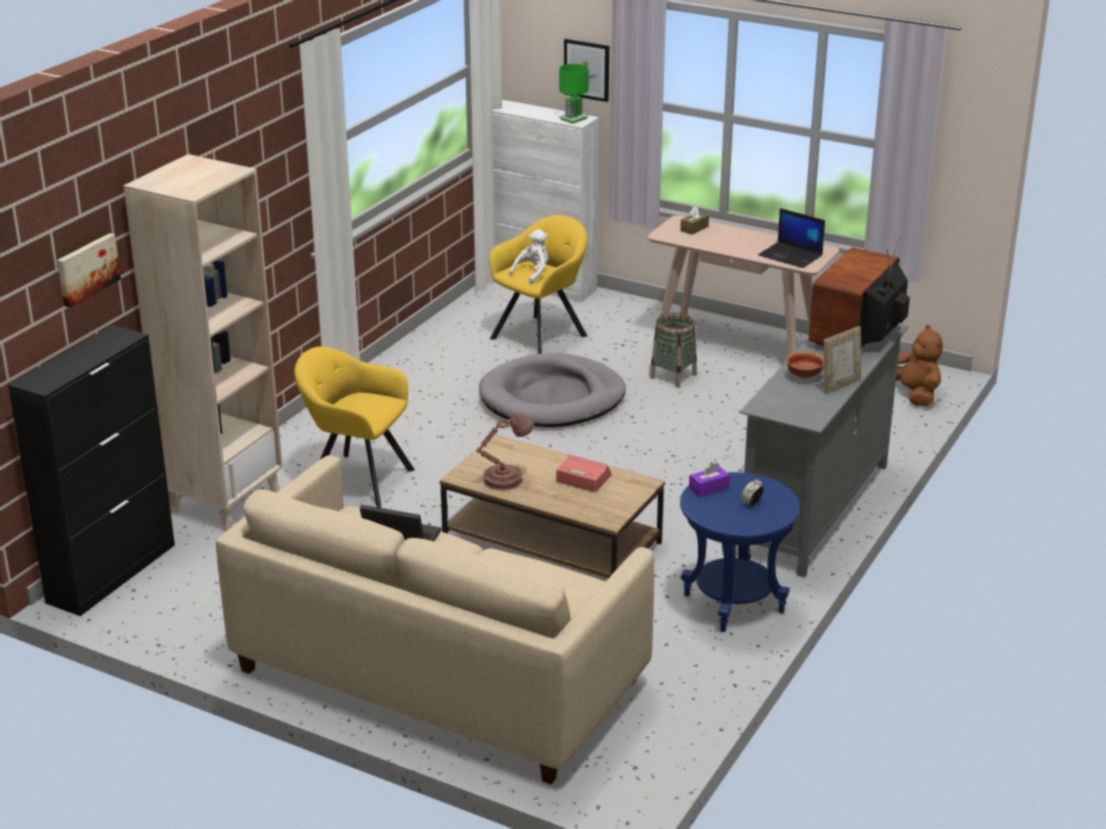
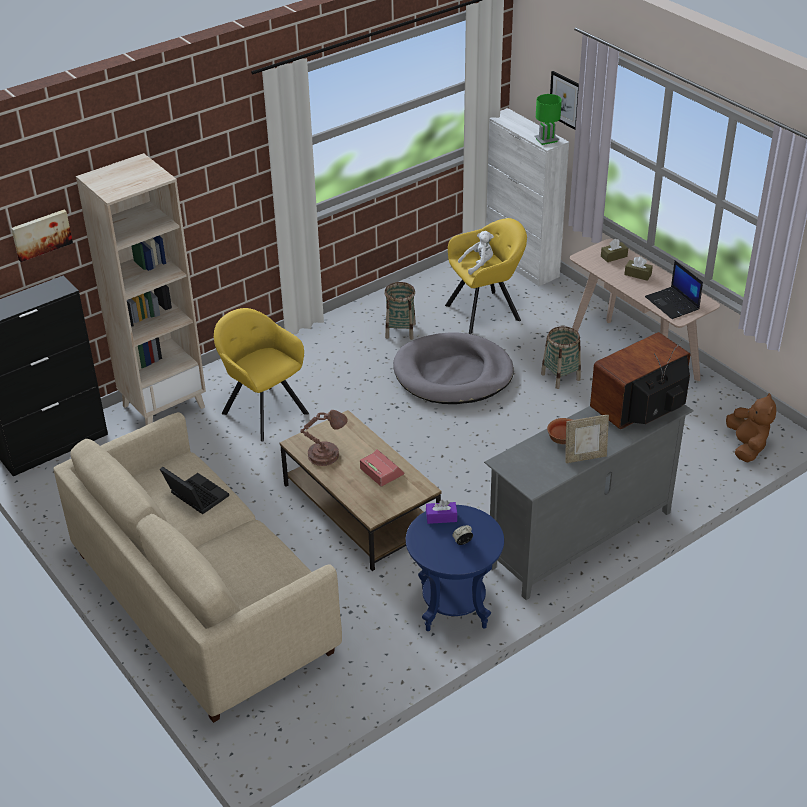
camera: 25 degrees right, 10 degrees up
none -> basket [384,282,416,340]
none -> brown tissue box [624,257,653,281]

